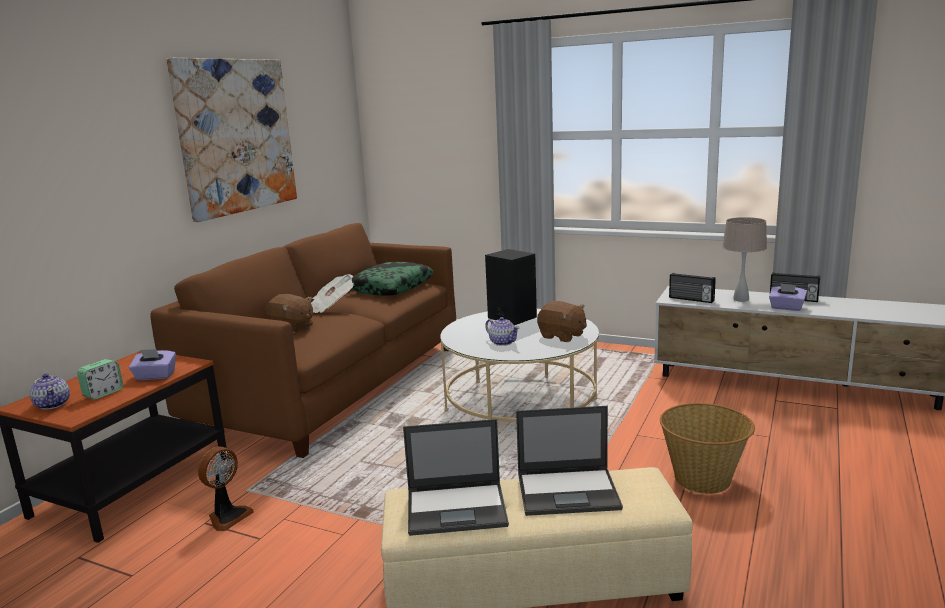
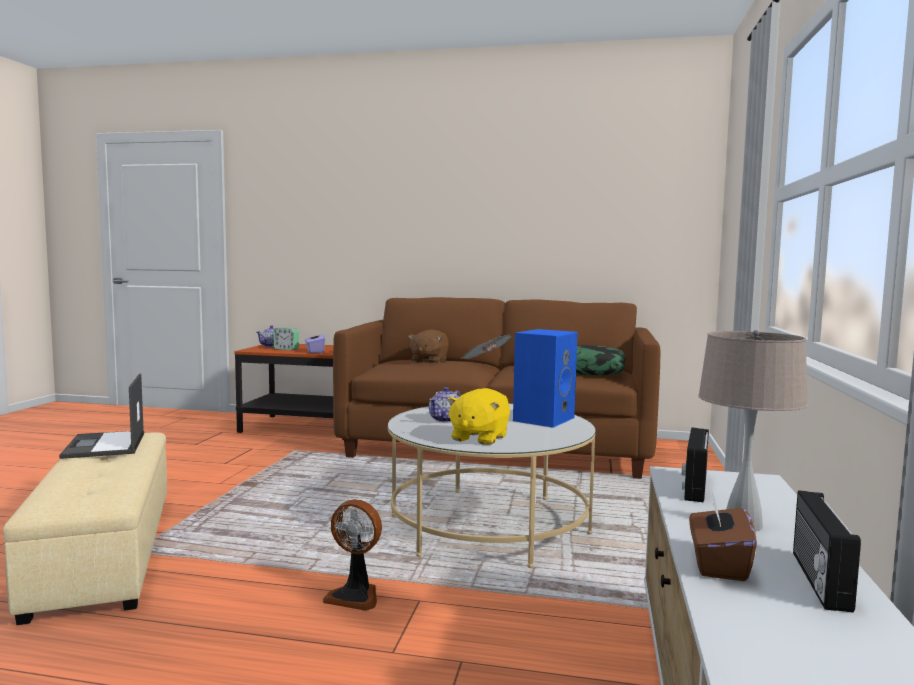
camera: 75 degrees right, 10 degrees down
picture [167,58,297,222] -> none
fan [198,447,254,531] -> fan moved to [323,499,382,611]
black speaker [485,249,537,325] -> blue speaker [513,329,577,428]
laptop [516,406,623,516] -> none
brown plush toy [537,301,587,342] -> yellow plush toy [447,388,510,445]
basket [660,403,755,494] -> none
purple tissue box [769,283,807,311] -> brown tissue box [689,492,757,581]

